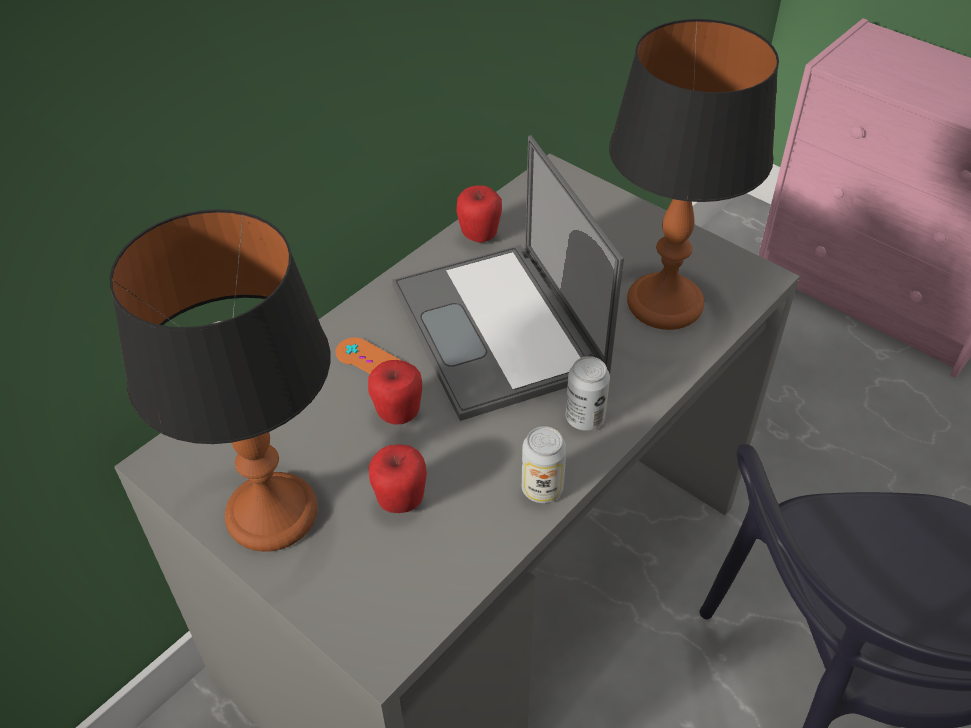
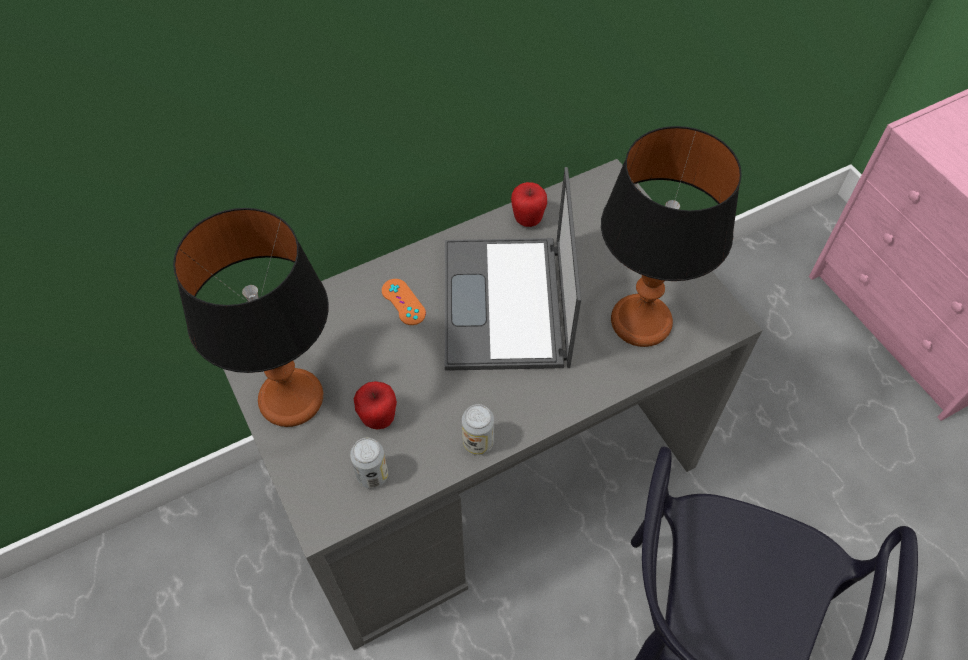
camera: 20 degrees right, 10 degrees up
apple [368,360,422,425] -> none
can [565,356,610,431] -> can moved to [350,438,388,489]

